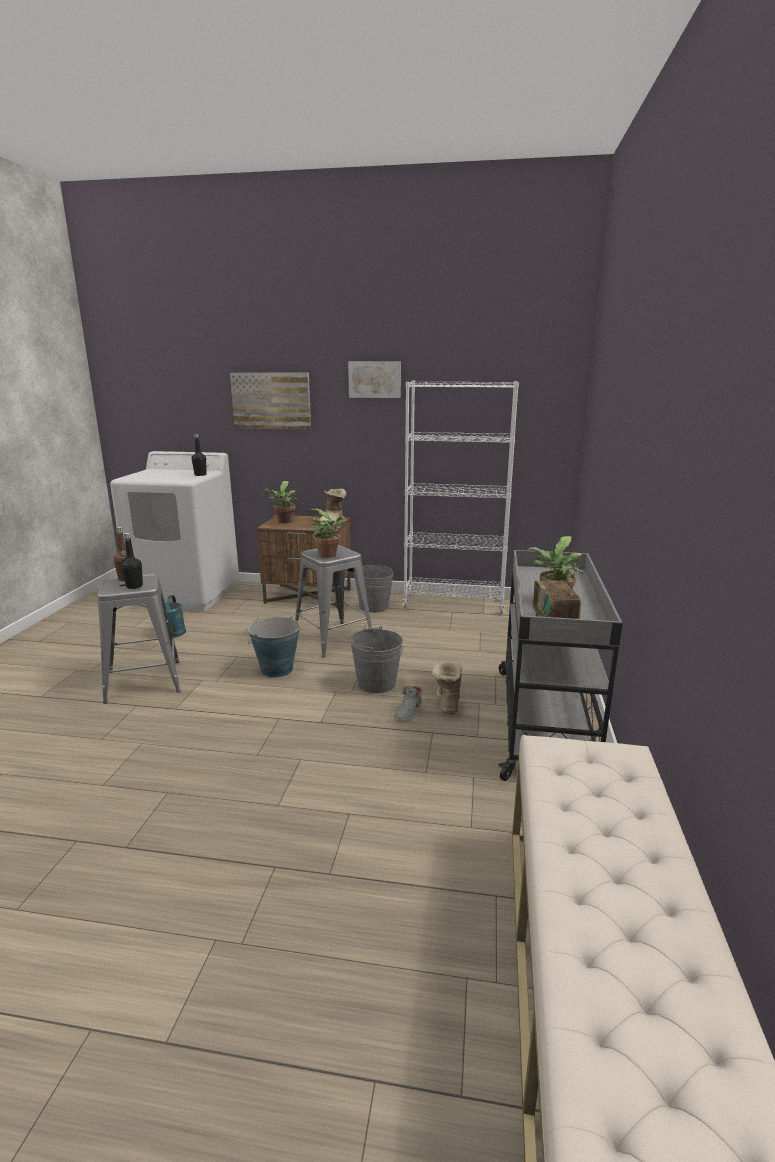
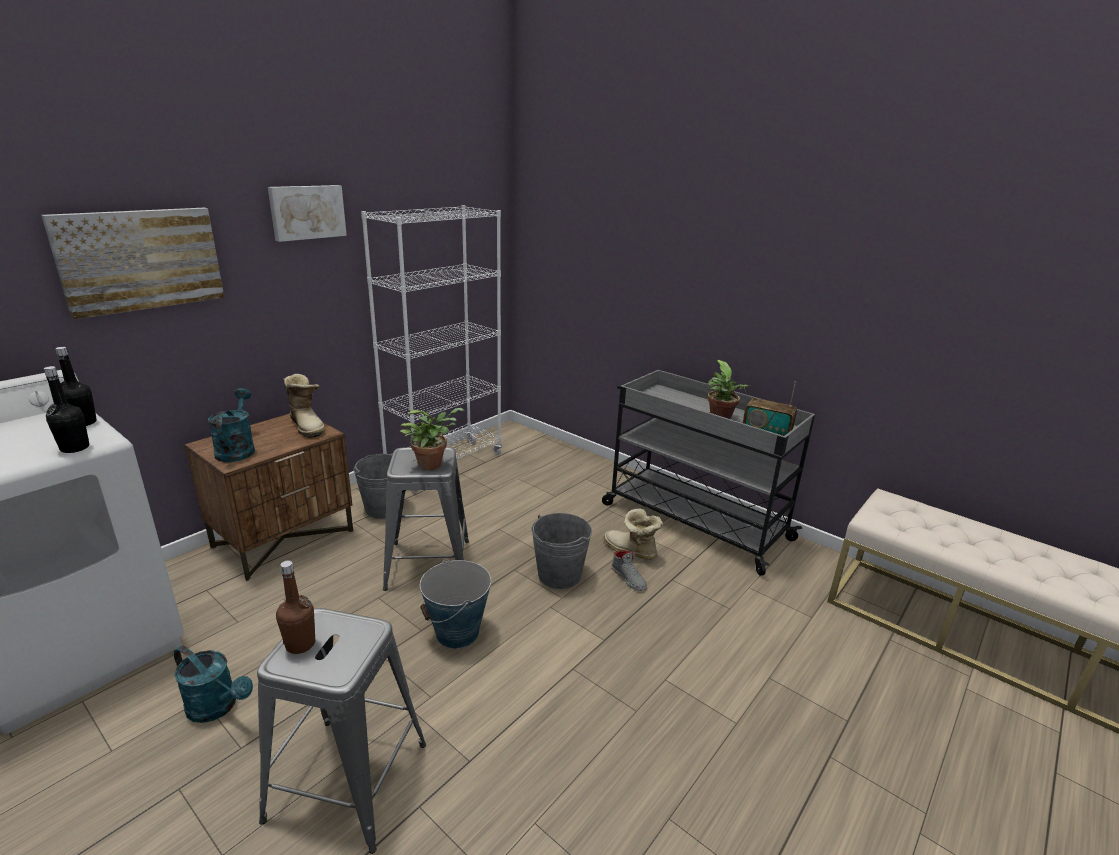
camera: 60 degrees left, 5 degrees up
black bottle [121,533,143,589] -> black bottle moved to [44,366,89,453]
potted plant [265,481,299,523] -> turquoise watering can [208,388,255,462]

